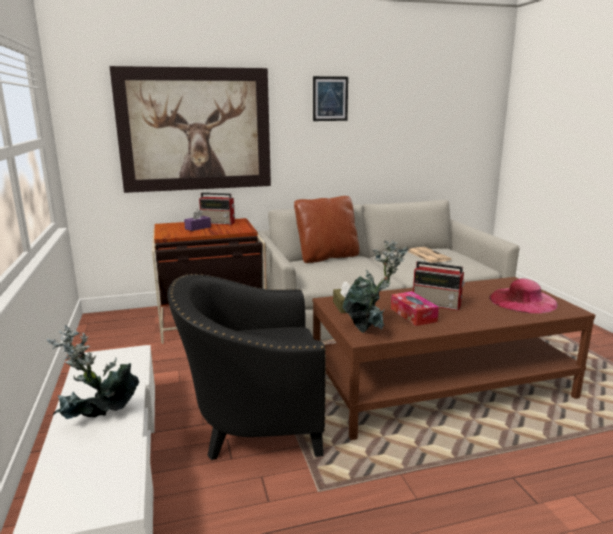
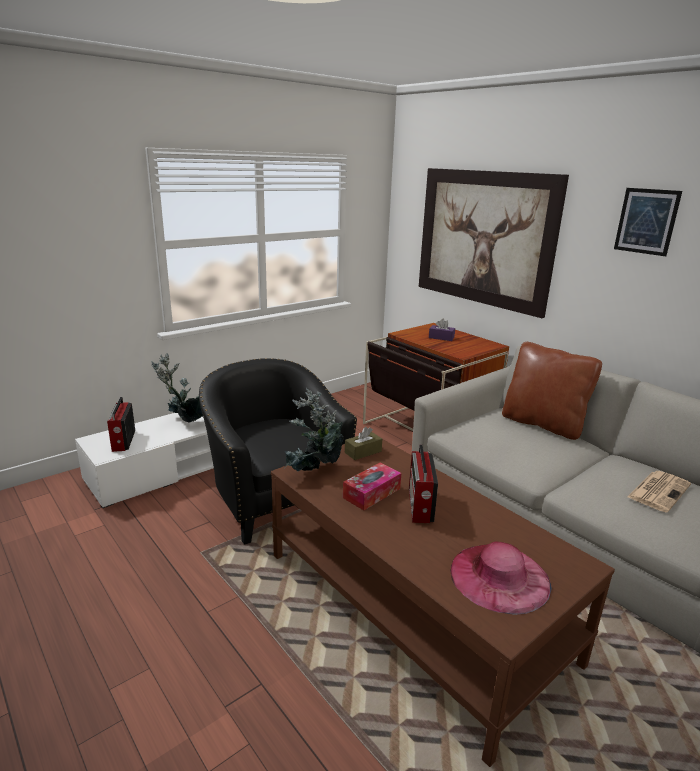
camera: 65 degrees right, 5 degrees up
radio [199,193,235,225] -> radio moved to [107,397,135,452]

